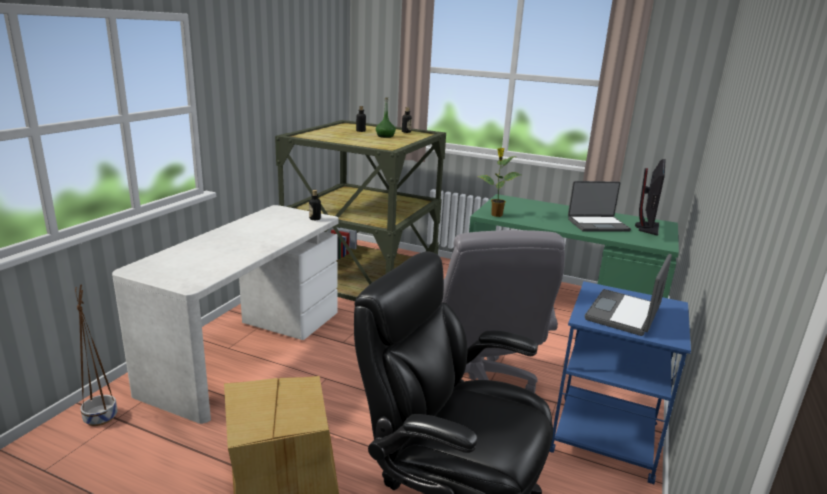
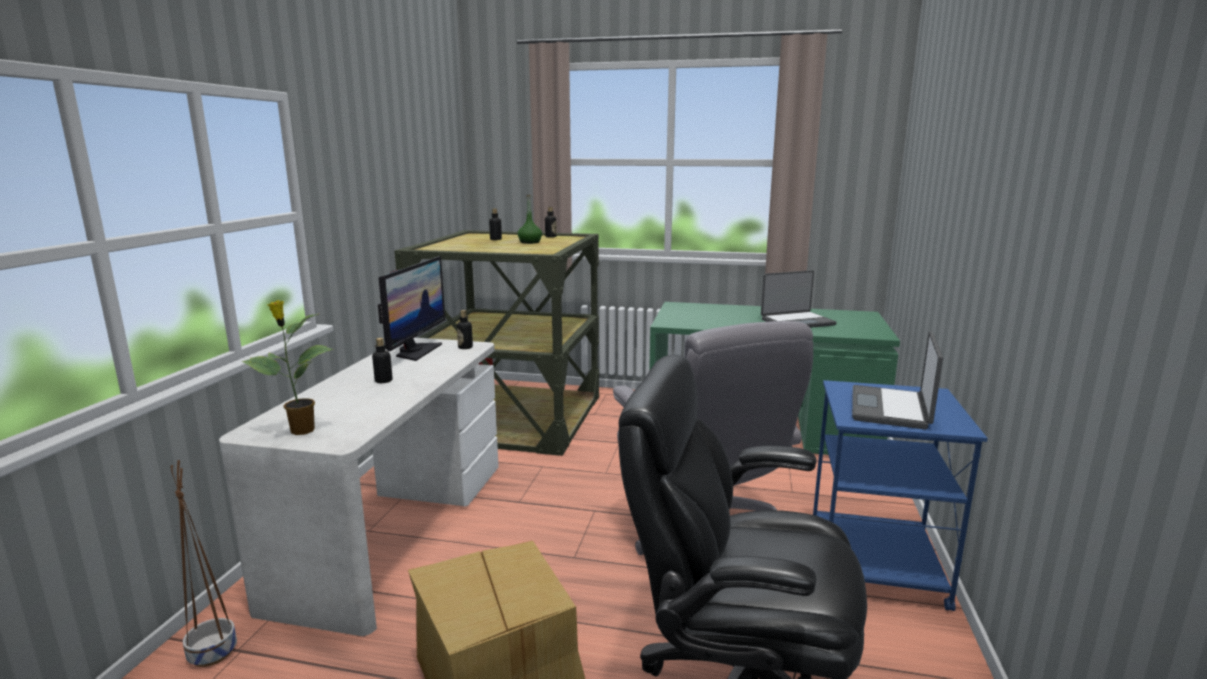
camera: 10 degrees left, 5 degrees down
potted plant [477,148,521,217] -> potted plant moved to [242,300,333,435]
monitor [635,159,666,236] -> monitor moved to [378,256,445,361]
none -> bottle [372,338,393,383]

